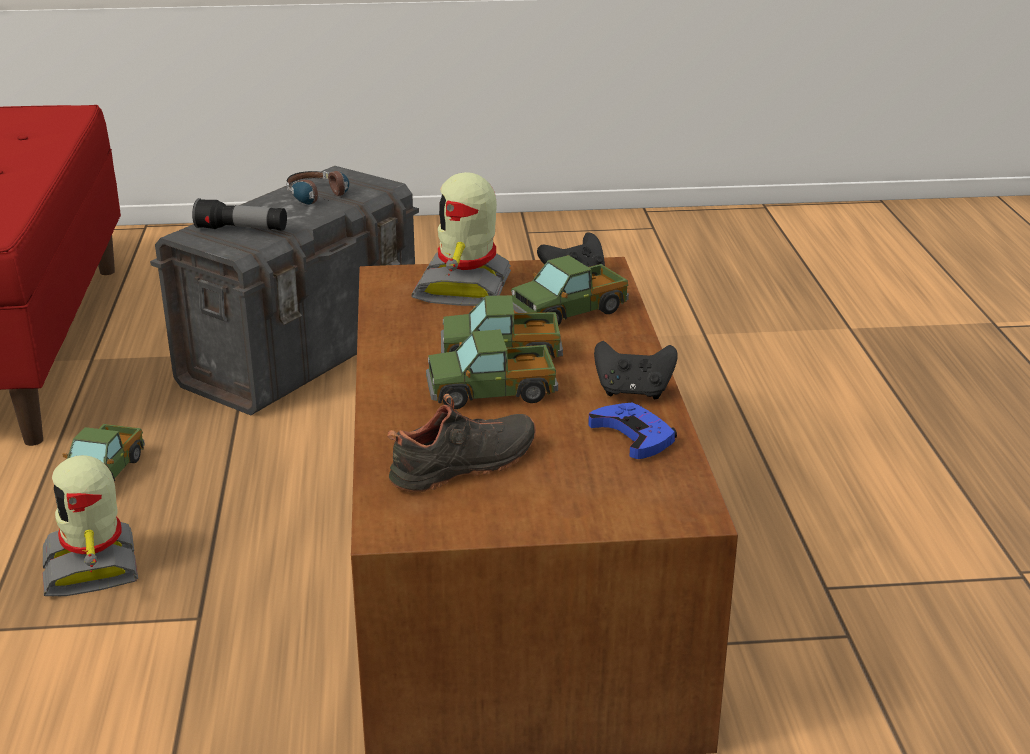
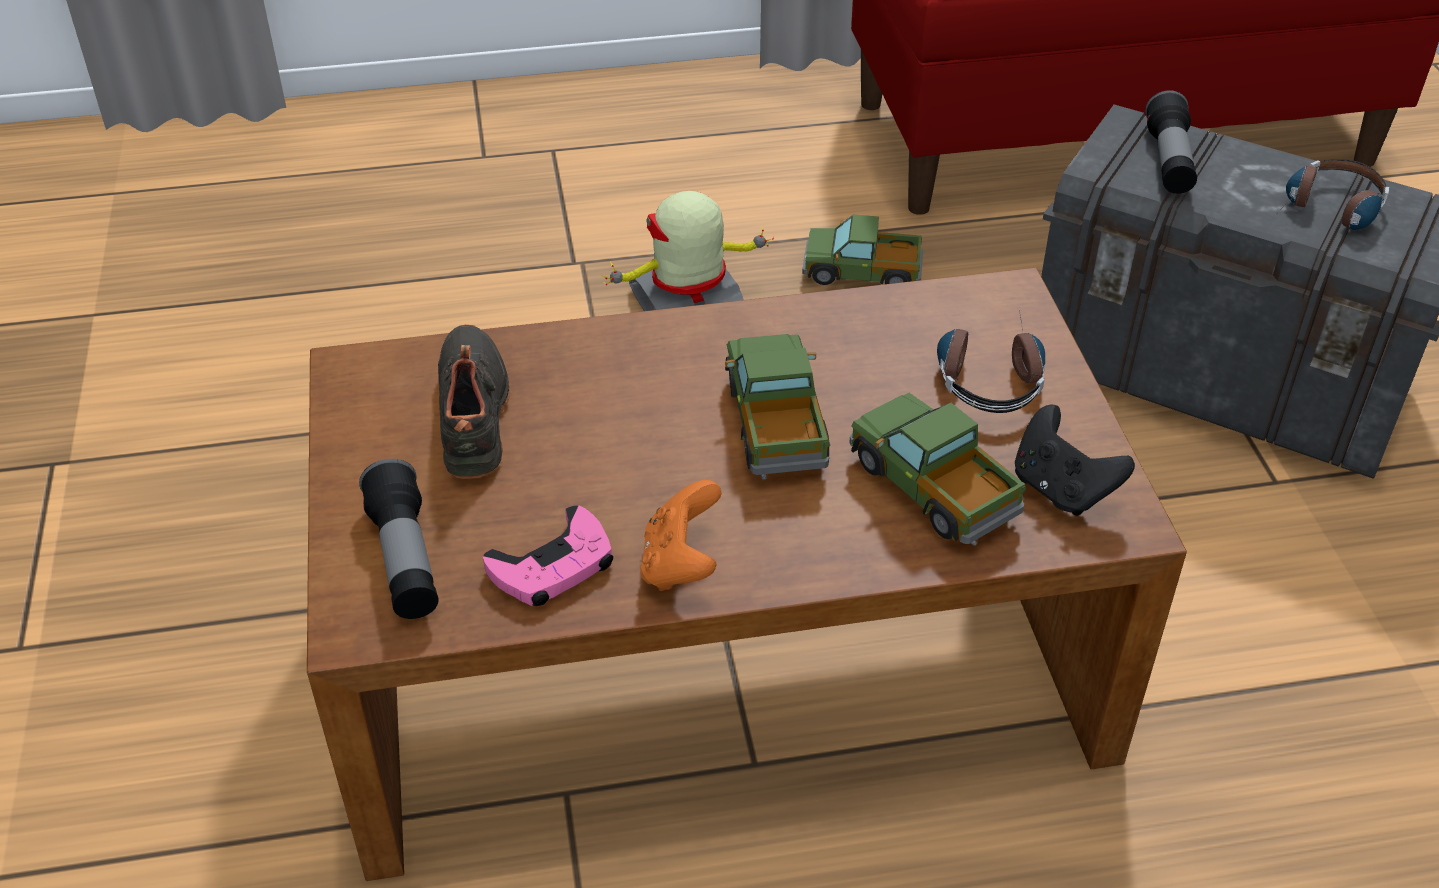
camera: 85 degrees right, 15 degrees up
black shoe [388,394,536,492] -> black shoe turned 150 degrees counterclockwise [438,325,510,479]
toy robot [411,172,511,306] -> headphones [937,309,1045,413]
toy truck [426,330,558,409] -> none
blue game controller [588,403,677,459] -> pink game controller [483,505,613,606]
black game controller [594,341,678,399] -> orange game controller [640,480,722,591]
none -> flashlight [359,459,439,619]

